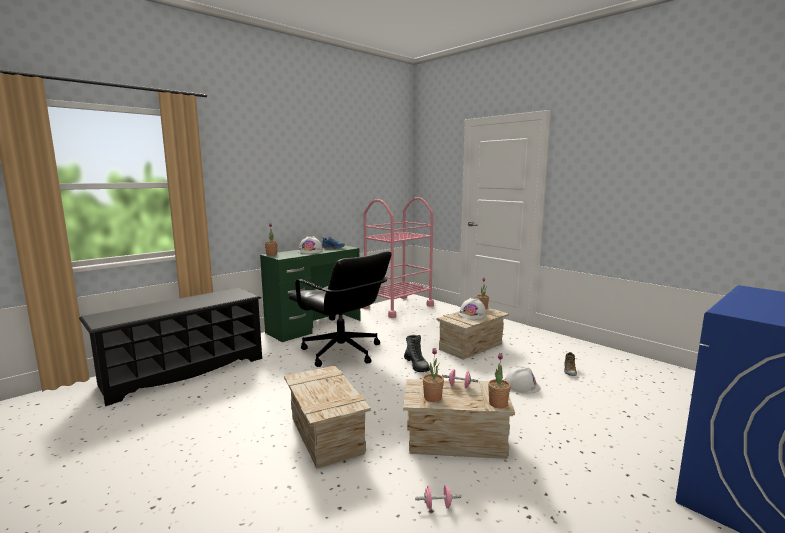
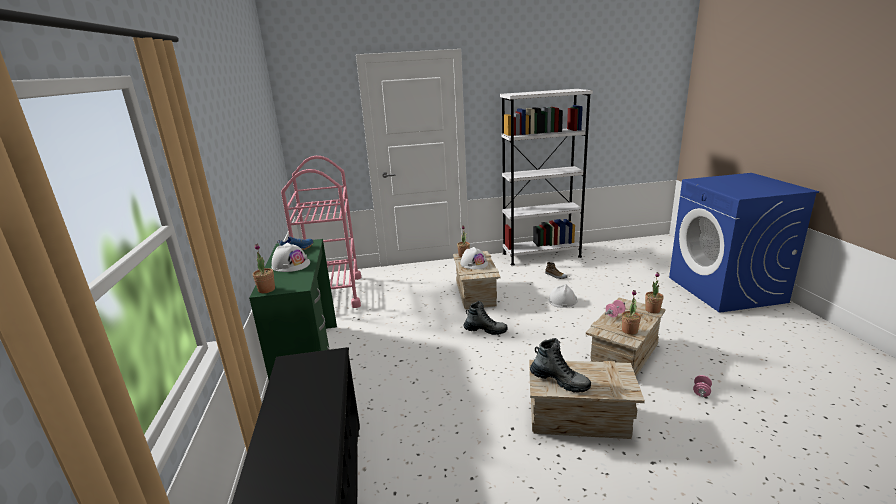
camera: 55 degrees left, 10 degrees up
black office chair [289,251,392,367] -> none
none -> white bookcase [500,89,593,266]
none -> boot [530,338,591,393]

